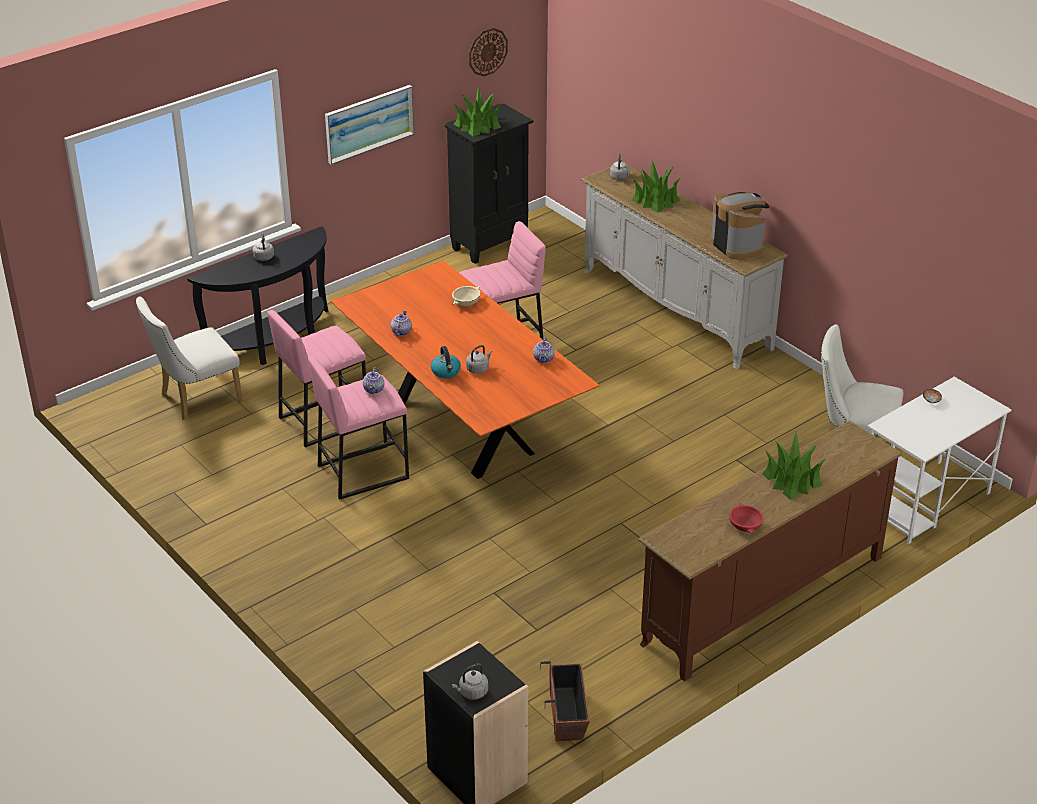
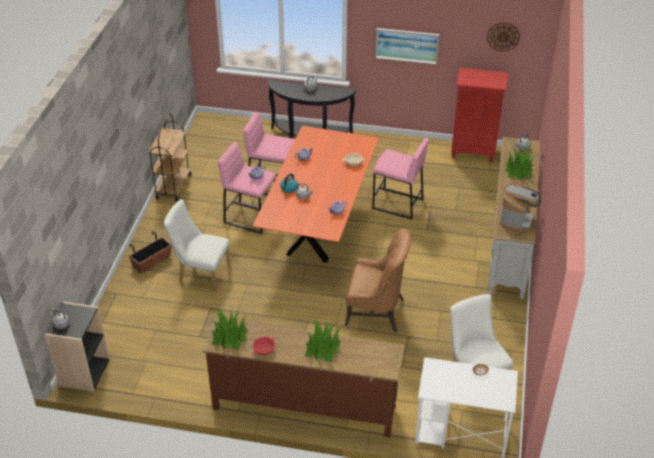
camera: 50 degrees right, 5 degrees up
white chair [136,296,243,420] -> white chair moved to [164,199,231,291]
black cabinet [445,104,533,264] -> red cabinet [451,68,508,162]
potted plant [454,85,501,137] -> potted plant moved to [211,309,248,350]
planter [540,661,590,741] -> planter moved to [129,231,172,273]
none -> brown cart [148,114,192,202]
none -> brown chair [345,229,411,332]

